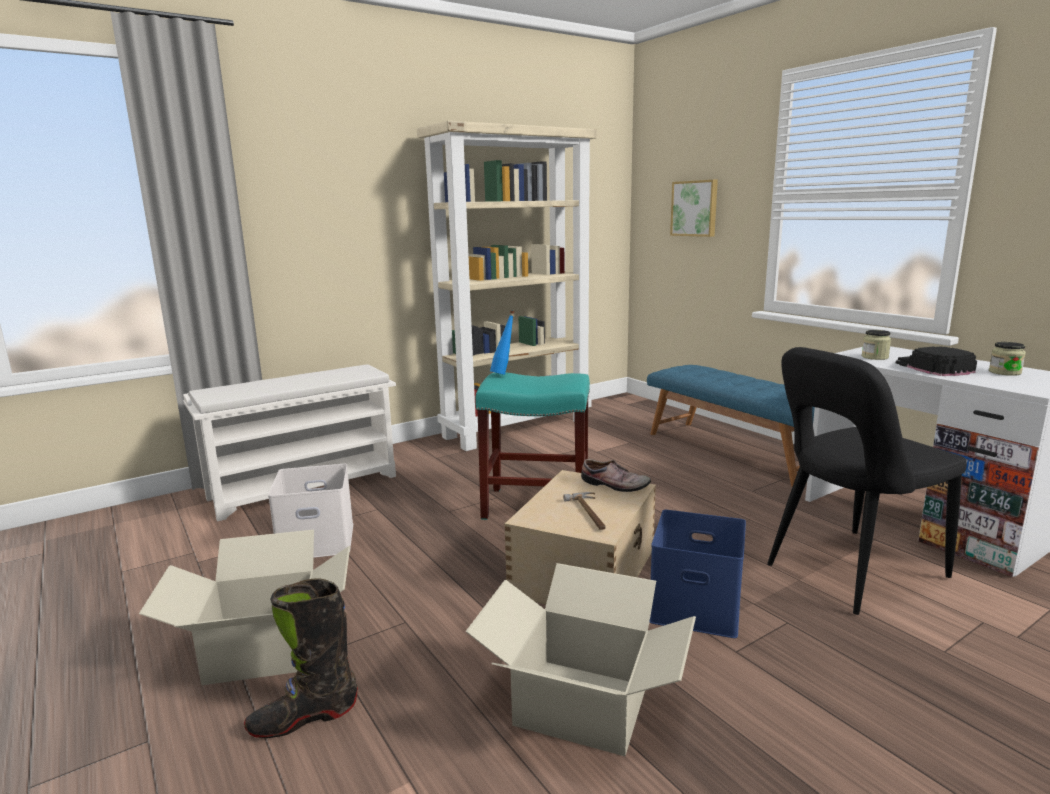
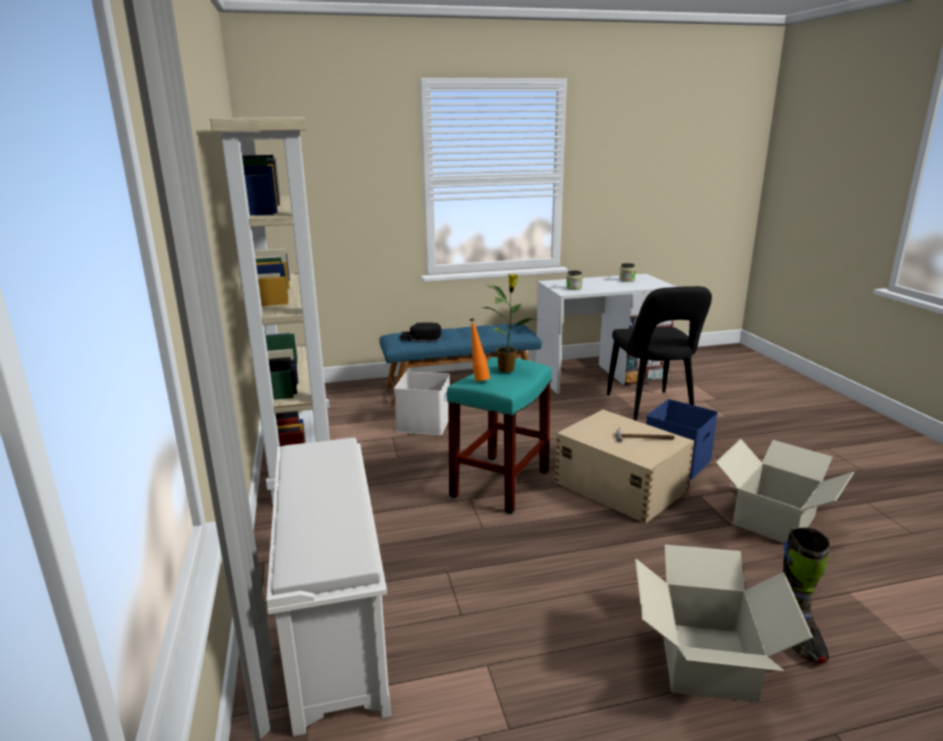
camera: 70 degrees left, 5 degrees up
white storage box [268,464,353,558] -> white storage box moved to [394,371,450,435]
blue bottle [490,310,515,375] -> orange bottle [470,318,490,381]
shoe [581,459,651,492] -> none
picture [670,180,718,237] -> none
black cap [896,346,977,376] -> black cap moved to [400,322,441,341]
none -> potted plant [484,274,538,373]

